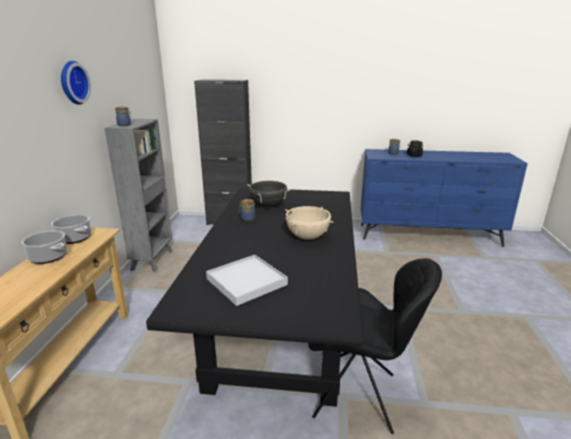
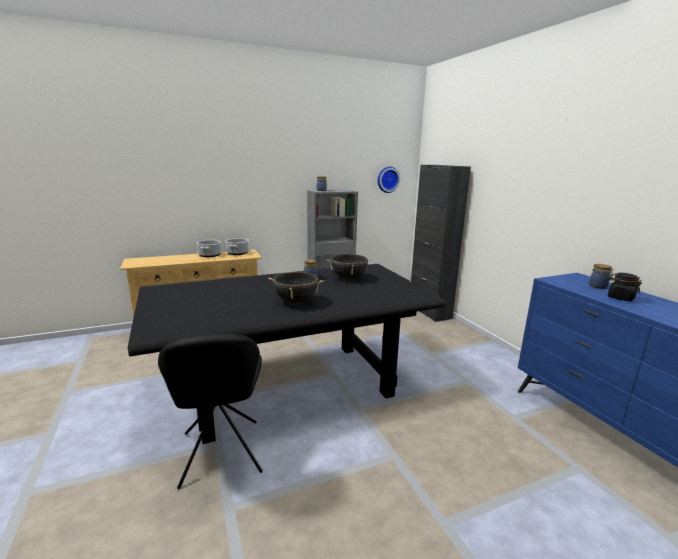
camera: 60 degrees right, 5 degrees down
wall clock [61,61,91,105] -> wall clock moved to [378,167,400,193]
white tray [206,255,288,306] -> none
beige cooking pot [285,206,333,240] -> black cooking pot [268,272,324,304]

